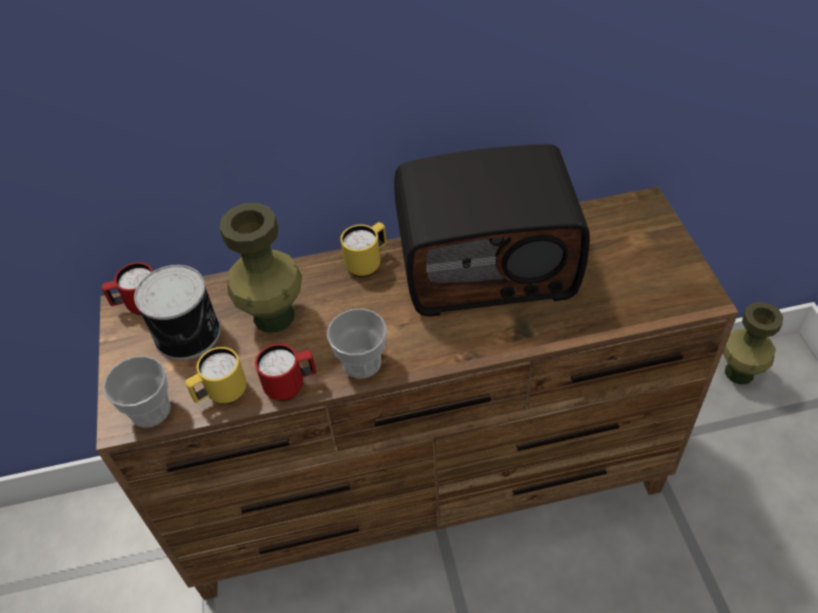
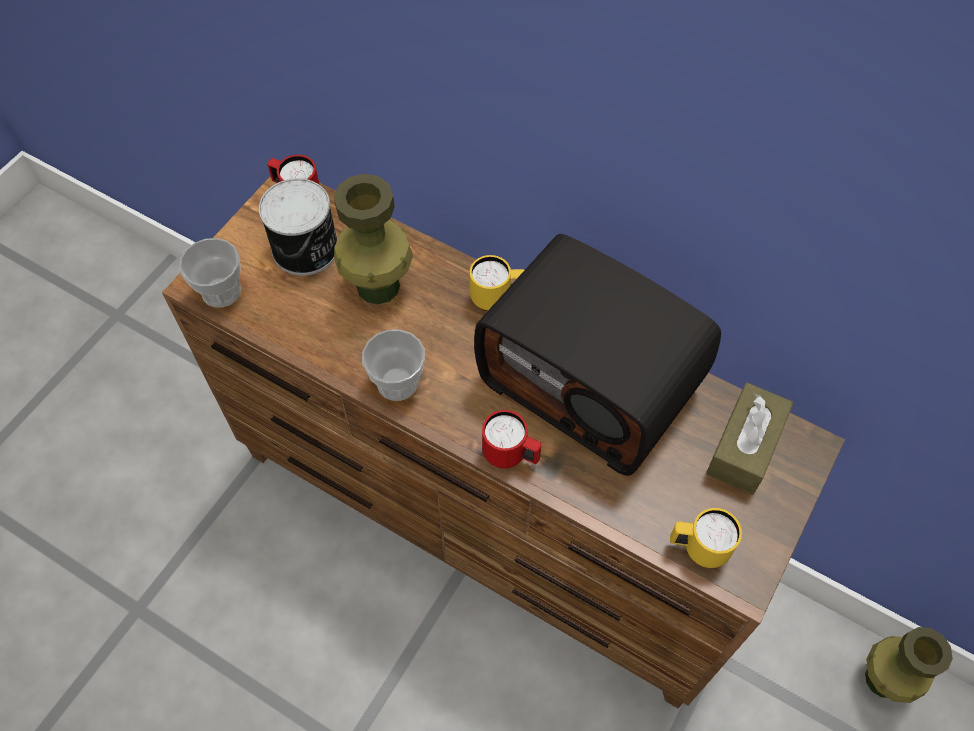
camera: 40 degrees right, 10 degrees up
yellow mug [185,347,247,404] -> yellow mug moved to [670,508,742,568]
red mug [255,344,316,401] -> red mug moved to [482,410,541,468]
none -> brown tissue box [706,382,793,495]

